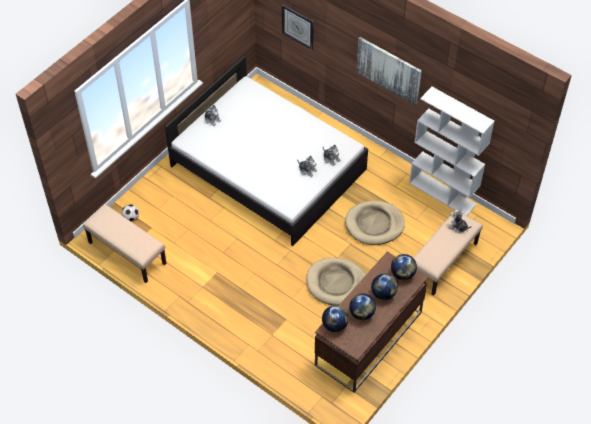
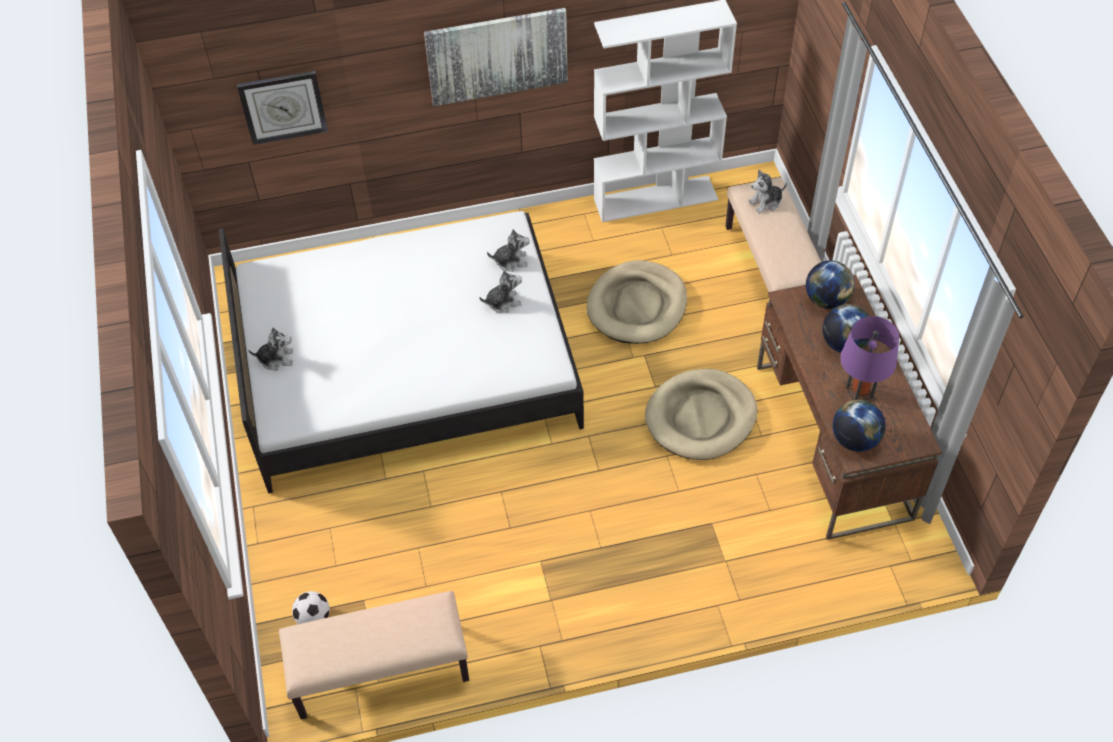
camera: 50 degrees left, 0 degrees up
globe [349,293,376,320] -> purple table lamp [840,316,899,400]

